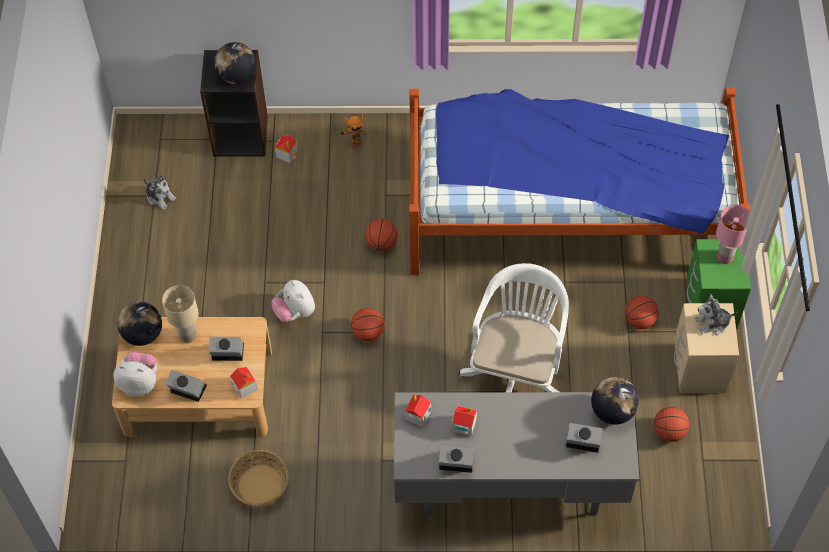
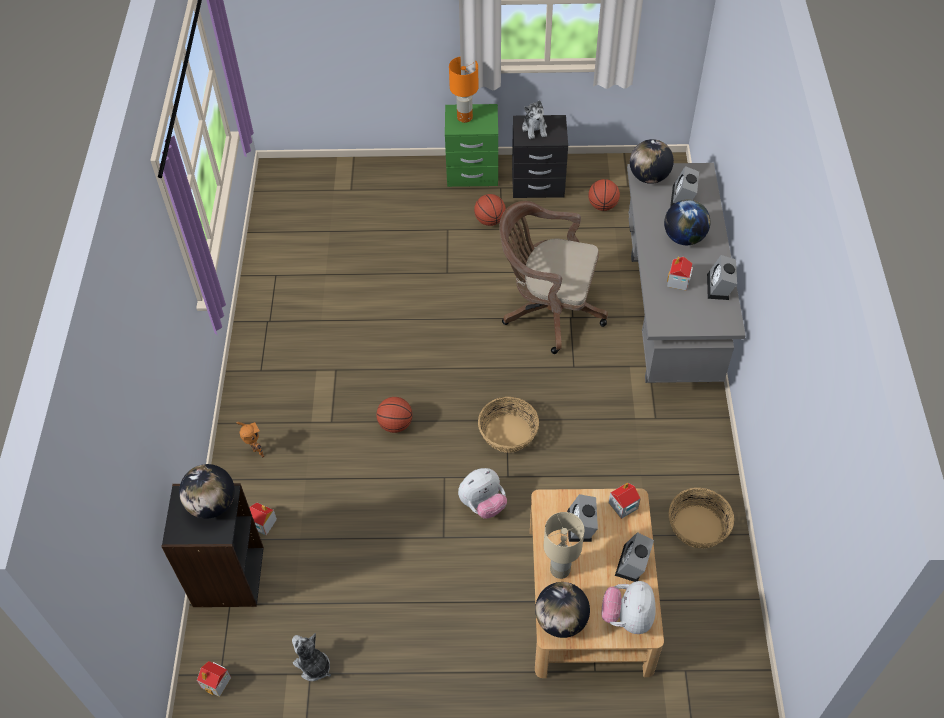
camera: 90 degrees left, 5 degrees down
plush toy [143,175,176,210] -> plush toy turned 90 degrees counterclockwise [292,633,331,681]
basketball [351,308,385,342] -> basket [478,397,539,453]
toy house [405,395,431,427] -> toy house moved to [197,661,231,697]
bed [409,88,750,275] -> none
white office chair [459,263,569,392] -> brown office chair [499,201,608,354]
beige nightstand [674,303,739,394] -> black nightstand [512,115,568,198]
pink table lamp [716,205,749,264] -> orange table lamp [449,56,478,123]
none -> globe [664,200,711,245]

